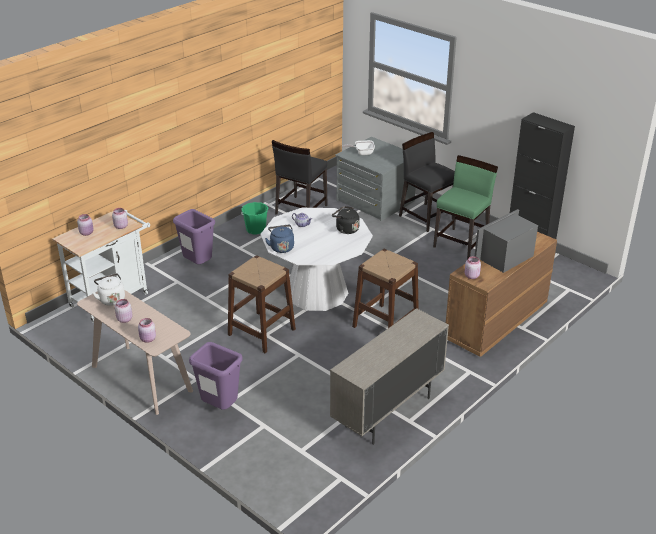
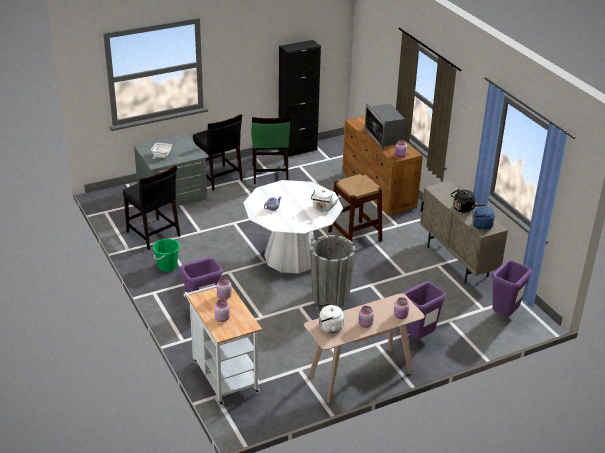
camera: 70 degrees left, 0 degrees up
brown stool [228,255,296,353] -> grey planter [310,235,356,307]
blue kettle [265,225,294,253] -> blue kettle moved to [472,204,495,230]
black kettle [332,206,360,234] -> black kettle moved to [451,189,476,213]
black chair [399,132,455,232] -> black chair turned 105 degrees counterclockwise [193,114,243,191]
green chair [433,155,498,259] -> green chair turned 150 degrees counterclockwise [251,117,290,184]
none -> white kettle [311,189,338,212]
none -> purple trash can [492,260,532,316]

